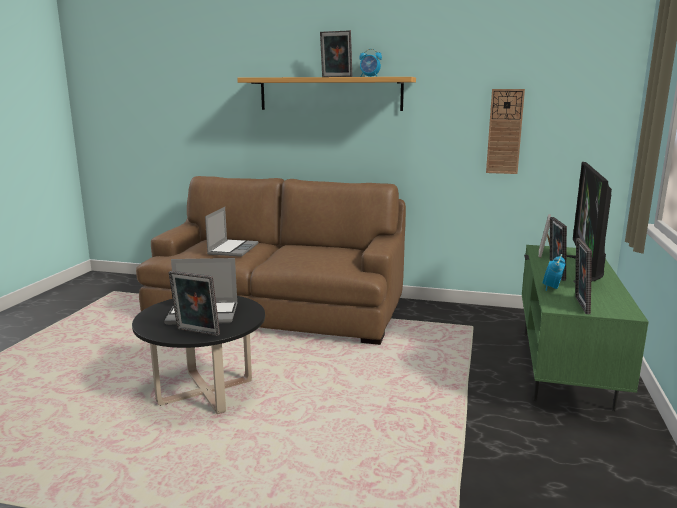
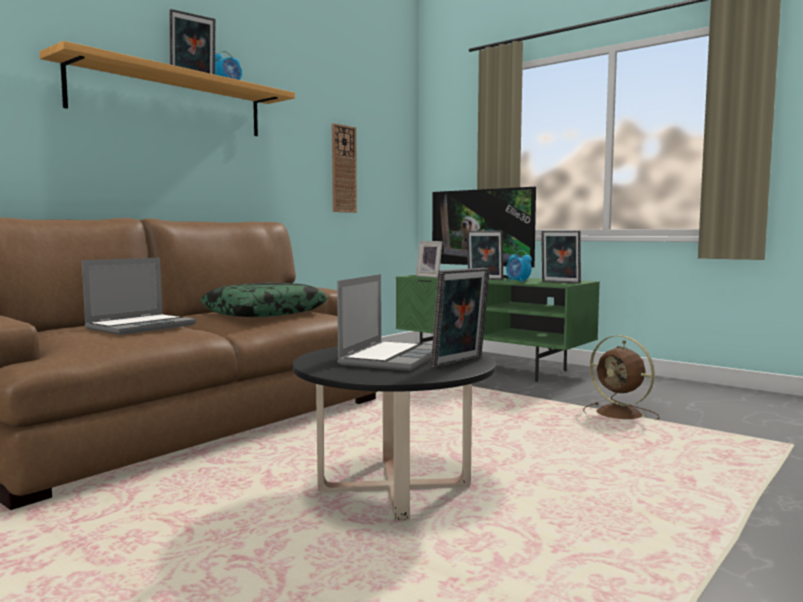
camera: 65 degrees left, 10 degrees down
laptop [205,207,258,257] -> laptop turned 90 degrees clockwise [82,258,196,335]
none -> pillow [200,283,328,317]
none -> brown fan [583,335,659,420]

